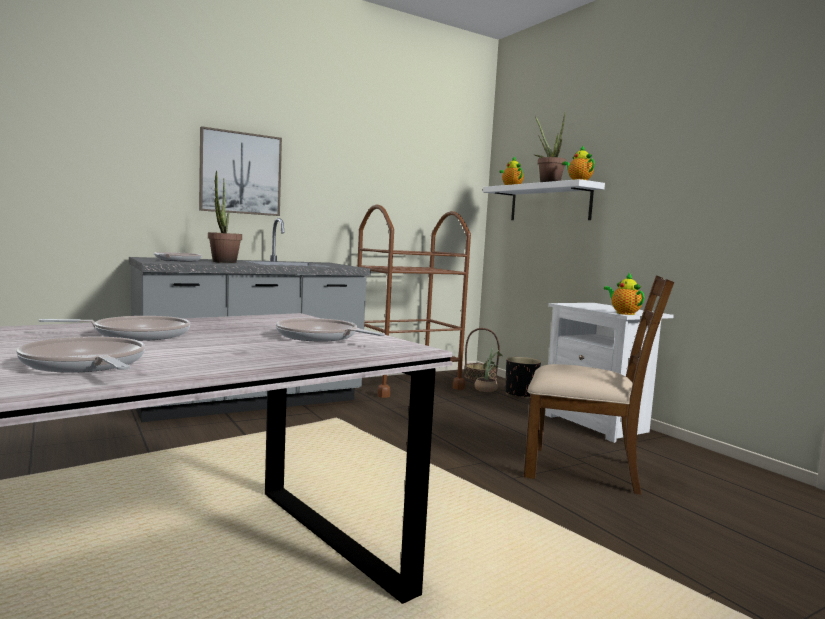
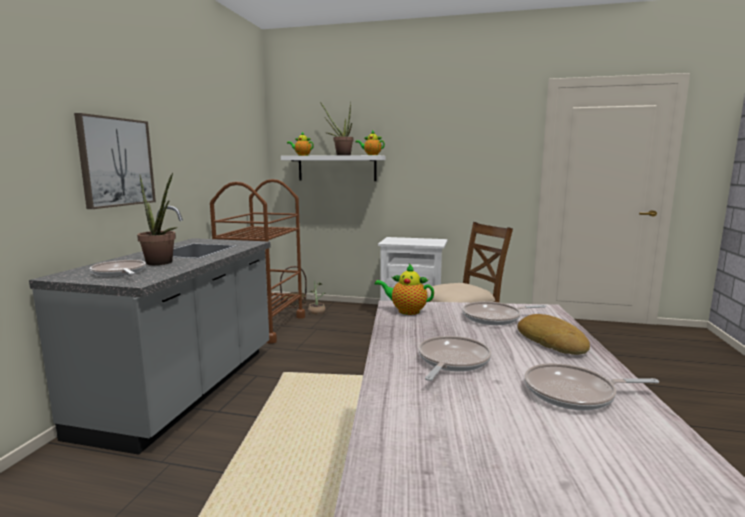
camera: 45 degrees left, 5 degrees up
black planter [505,357,541,399] -> none
teapot [604,273,645,315] -> teapot moved to [375,264,434,315]
none -> bread [517,314,590,355]

